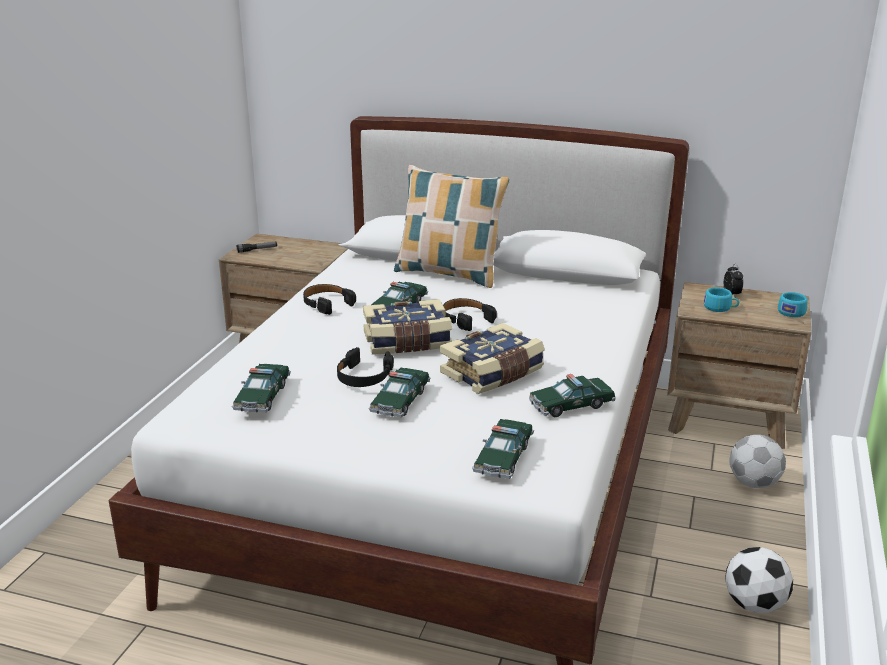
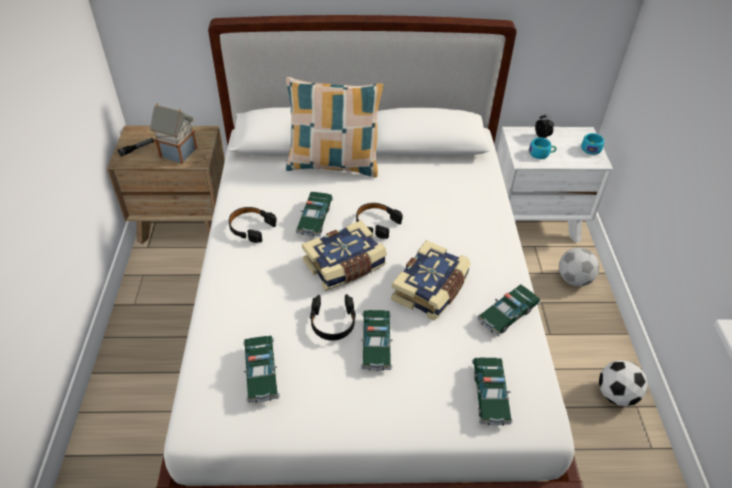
camera: 20 degrees left, 20 degrees up
brown nightstand [667,282,812,449] -> white nightstand [497,127,613,243]
none -> toy house [150,103,197,164]

